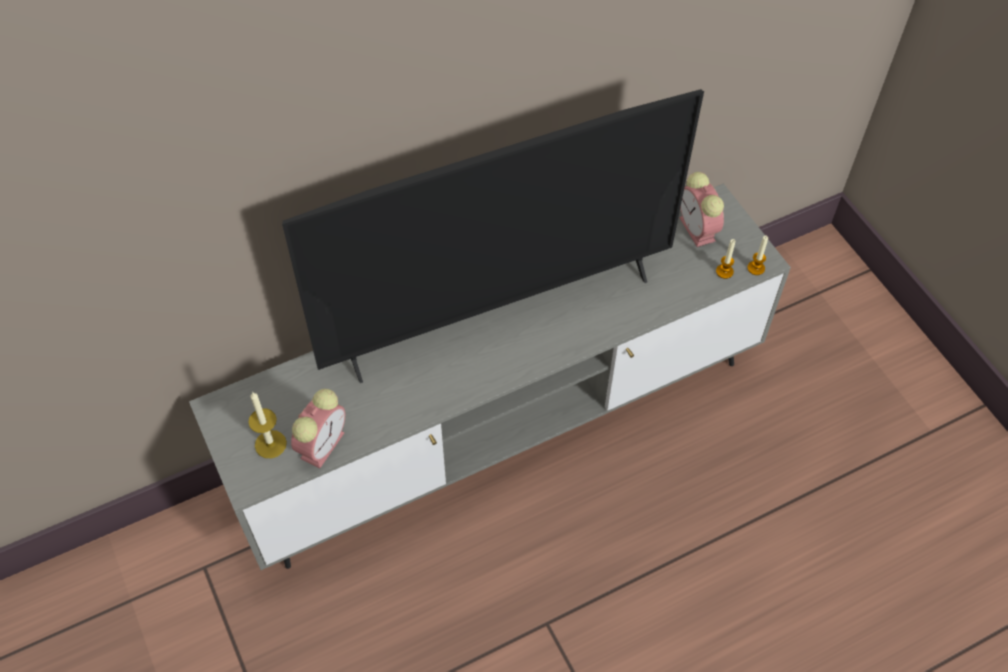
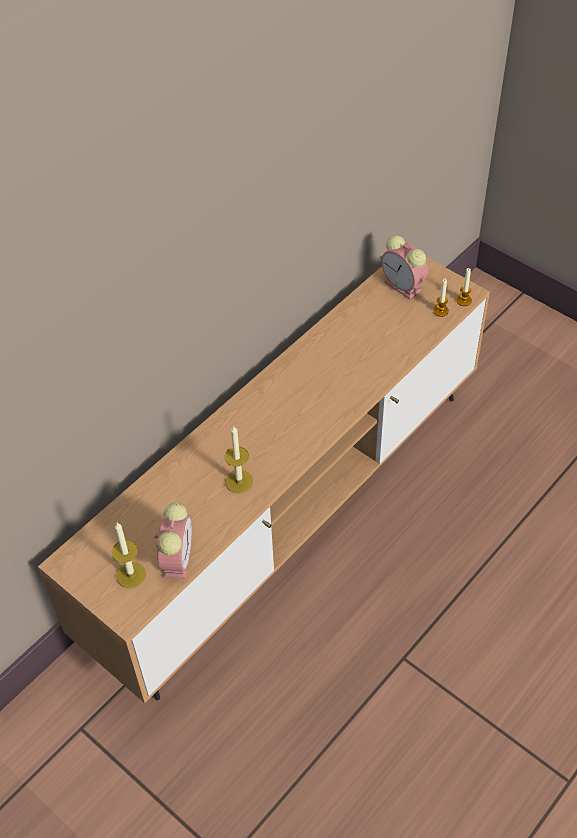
camera: 20 degrees left, 5 degrees down
grey tv stand [189,183,791,570] -> brown tv stand [38,257,490,703]
television [282,89,704,383] -> none
none -> candle [224,426,253,493]

